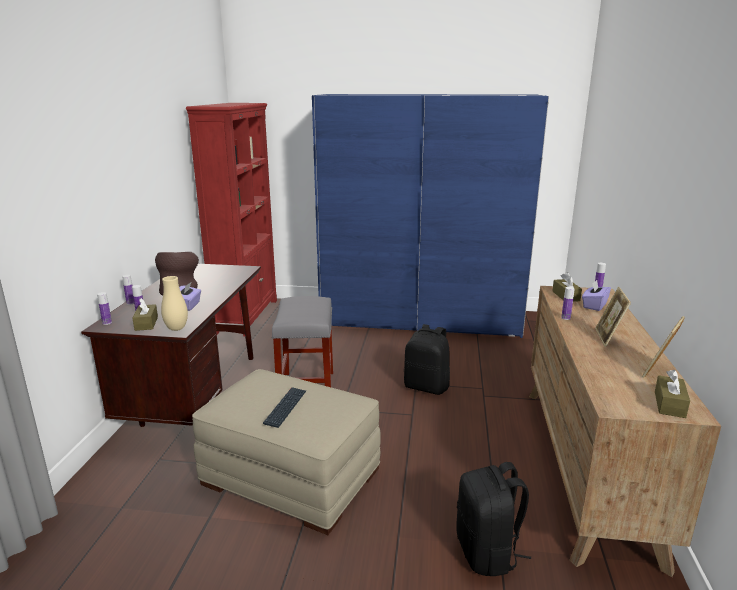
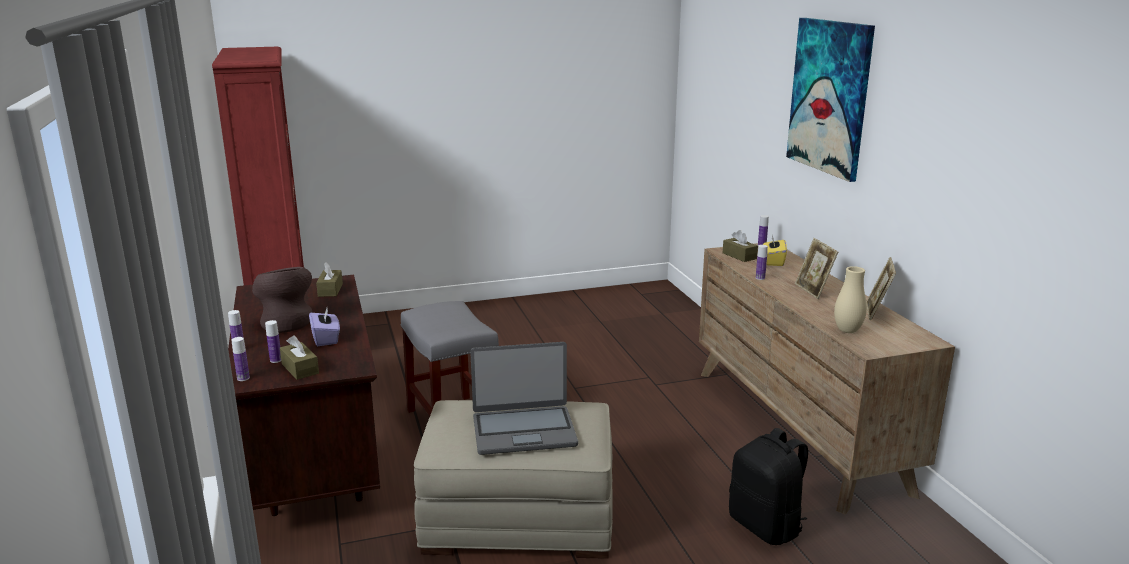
camera: 25 degrees left, 0 degrees up
beige vase [161,276,188,331] -> beige vase moved to [834,266,867,333]
keyboard [263,387,306,428] -> laptop [470,342,578,455]
blue wardrobe [312,94,549,338] -> none
black backpack [404,324,450,395] -> none
purple tissue box [582,280,611,311] -> yellow tissue box [763,234,787,266]
brown tissue box [655,370,690,418] -> brown tissue box moved to [316,262,343,297]
none -> picture [786,18,875,182]

